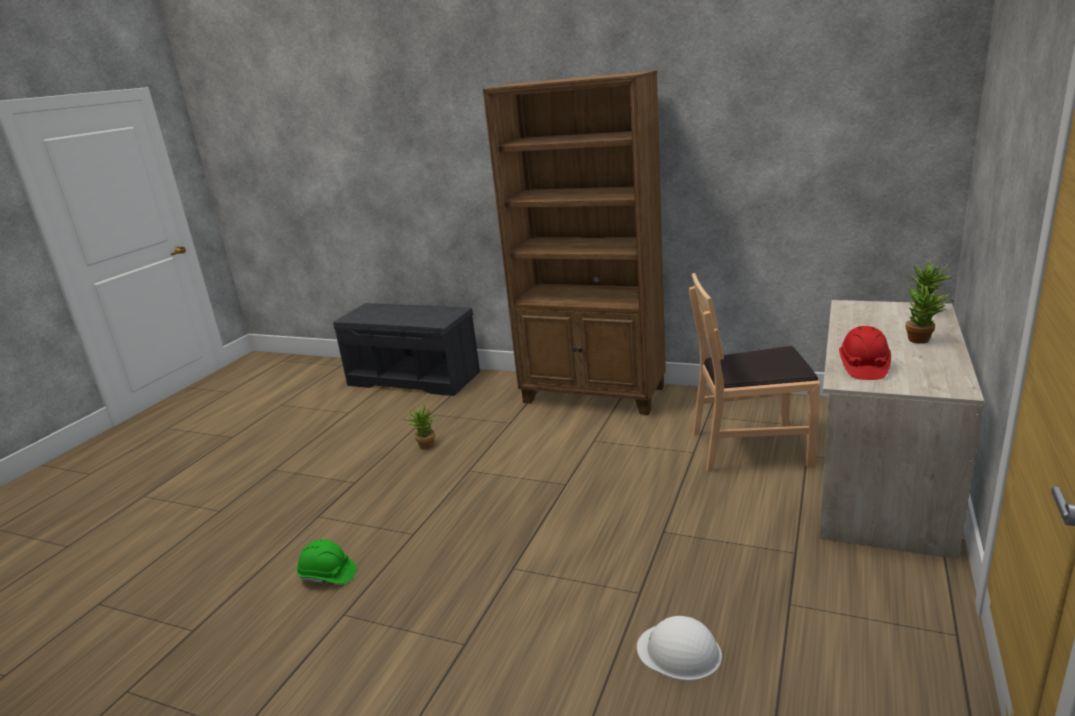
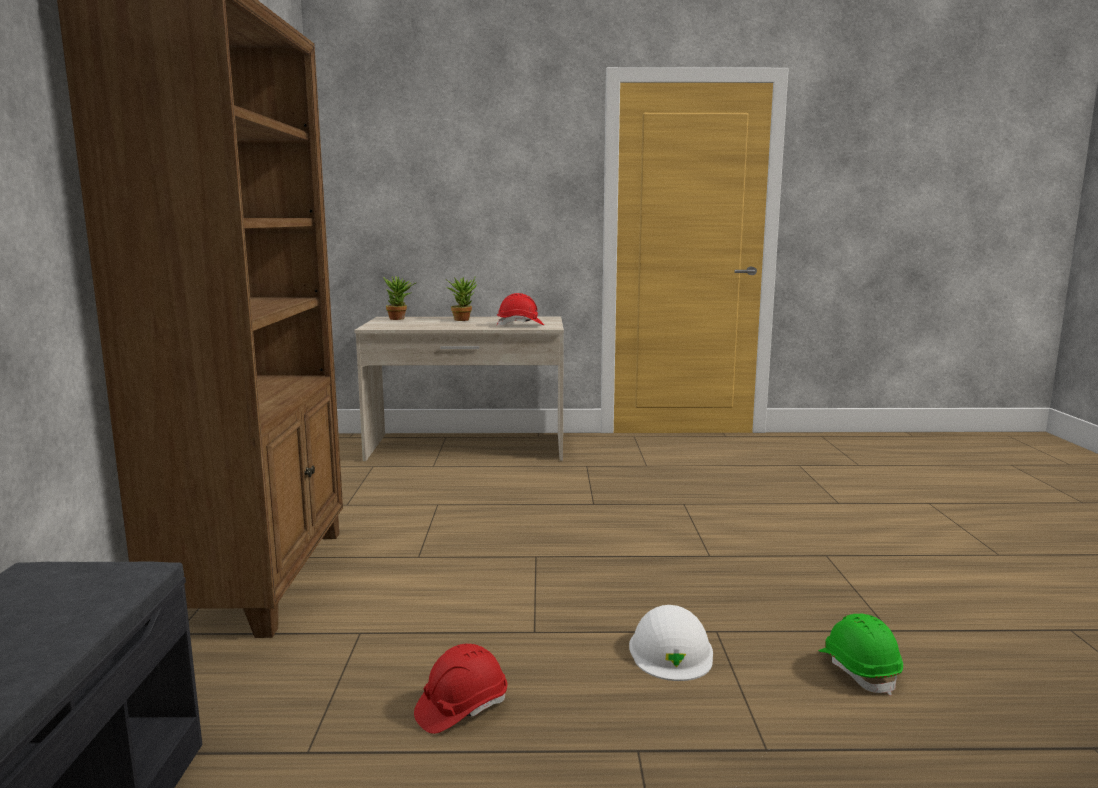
camera: 115 degrees left, 10 degrees down
potted plant [402,404,435,449] -> red hard hat [414,644,507,734]
white hard hat [637,616,722,681] -> white hard hat moved to [629,605,713,681]
brown chair [689,273,820,472] -> none

